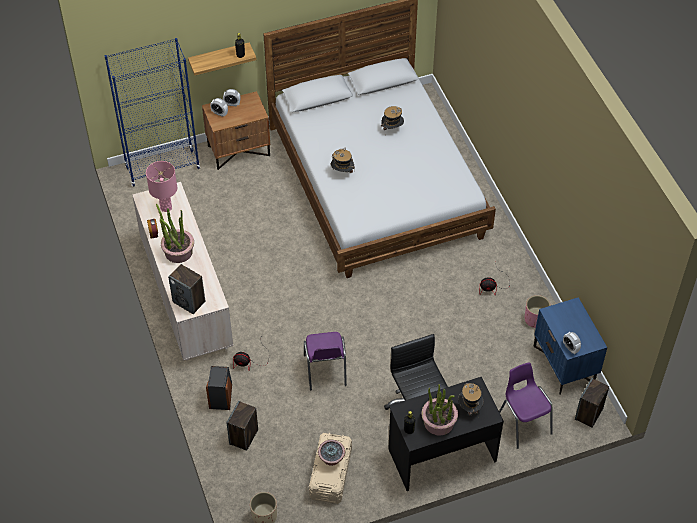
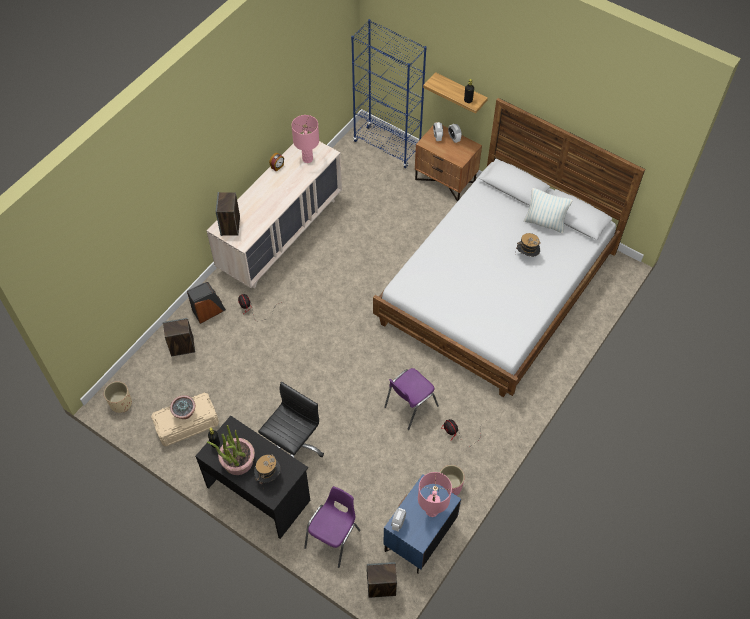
camera: 55 degrees right, 5 degrees up
potted plant [156,204,194,263] -> none
purple chair [304,332,347,390] -> purple chair moved to [384,368,439,430]
hat [331,148,355,173] -> none
none -> pink table lamp [418,472,452,517]
none -> pillow [524,188,573,234]

